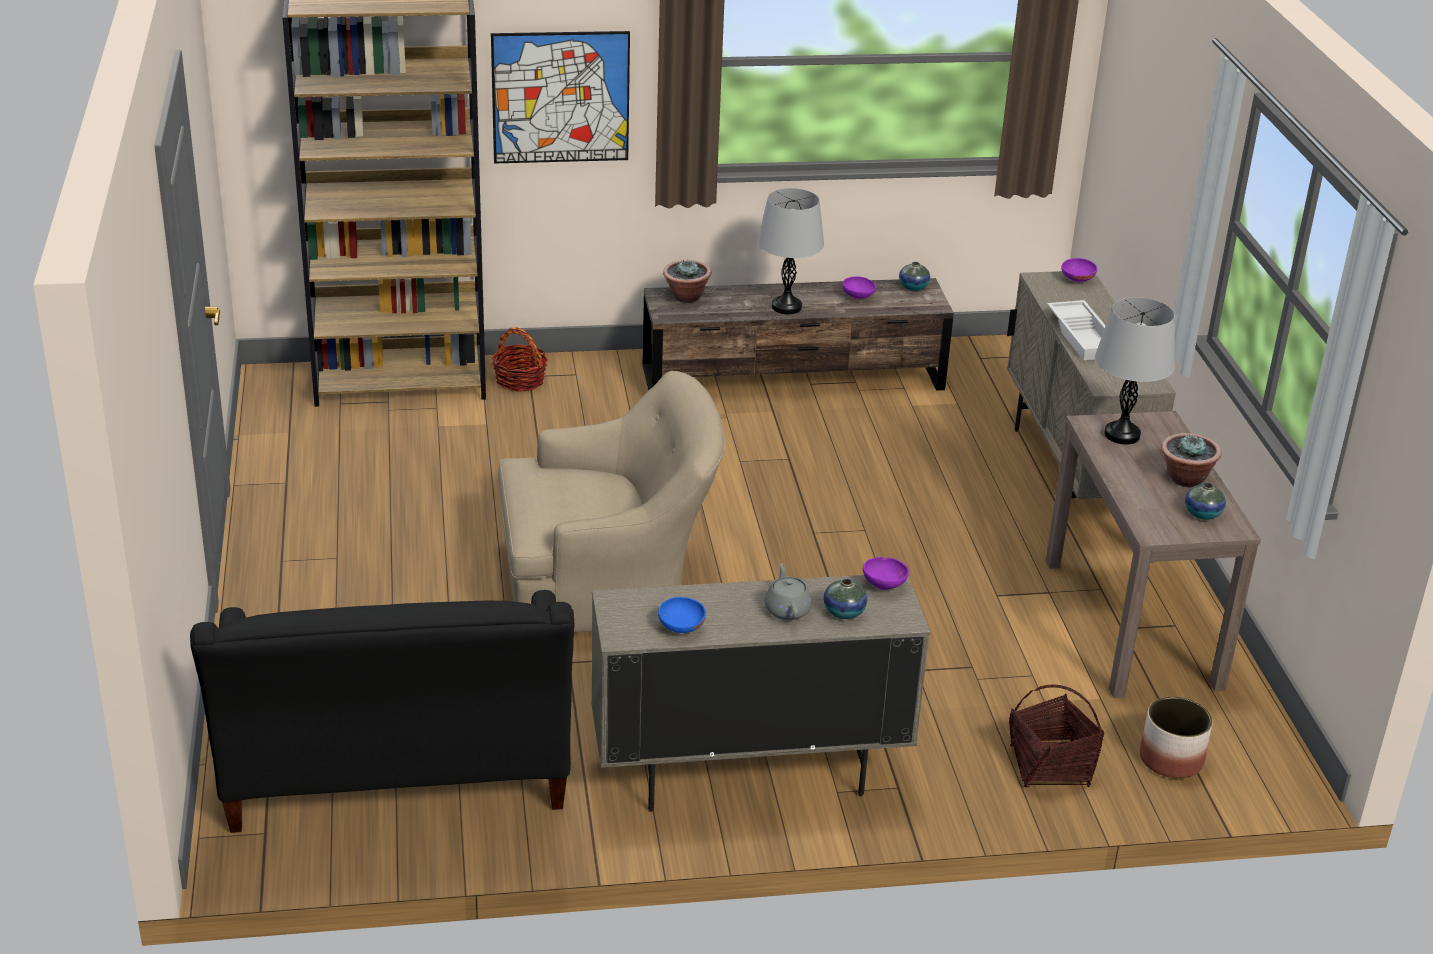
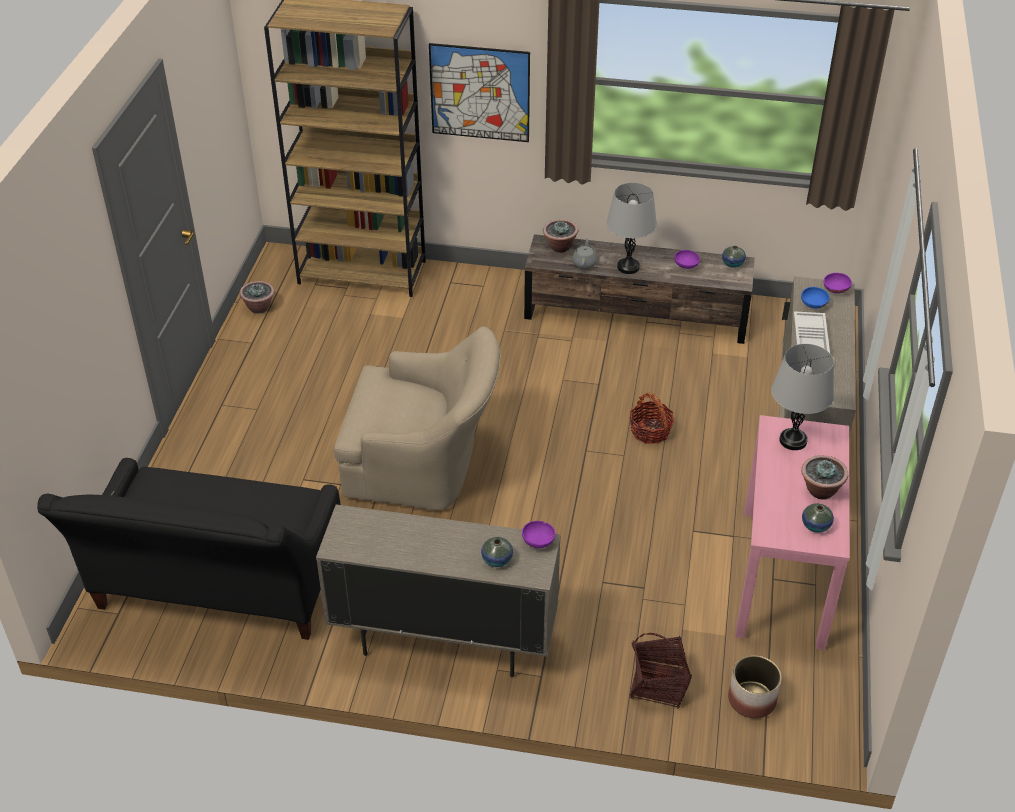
camera: 20 degrees right, 10 degrees up
basket [492,328,548,392] -> basket moved to [630,393,674,444]
blue bowl [658,597,706,633] -> blue bowl moved to [801,287,830,309]
grey teapot [764,563,812,620] -> grey teapot moved to [572,238,598,269]
brown console table [1046,411,1261,698] -> pink console table [735,415,850,650]
none -> potted plant [240,281,275,313]

